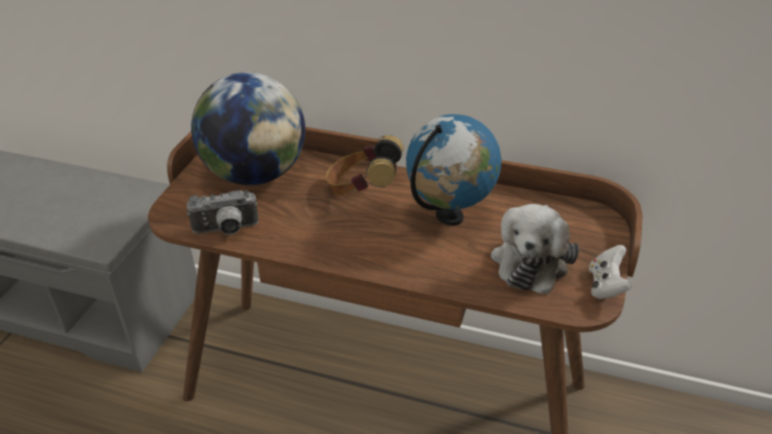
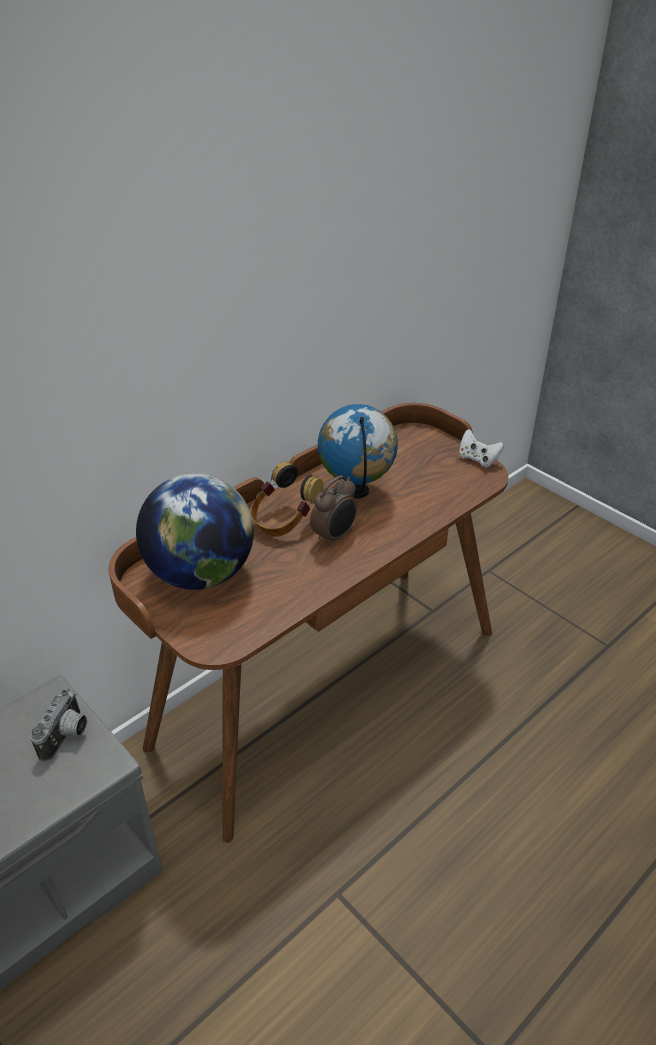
camera: 60 degrees left, 0 degrees up
camera [187,190,259,235] -> camera moved to [30,689,87,762]
plush toy [491,204,579,294] -> none
none -> alarm clock [310,475,357,547]

